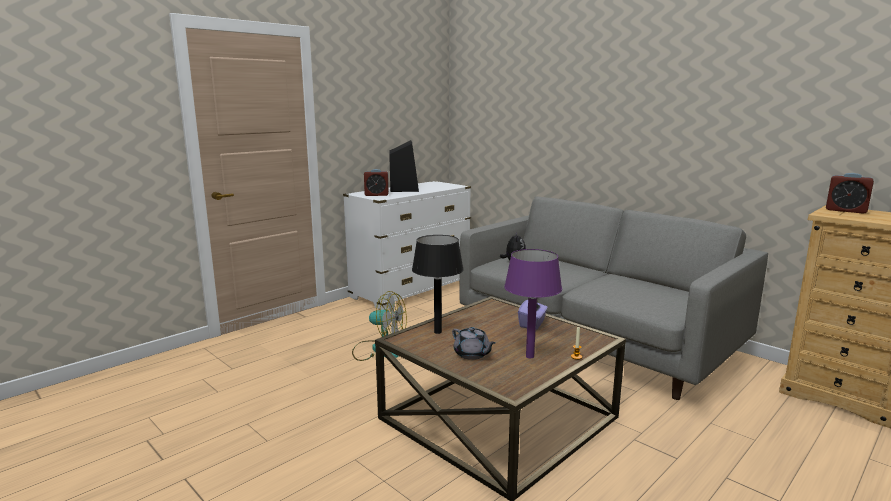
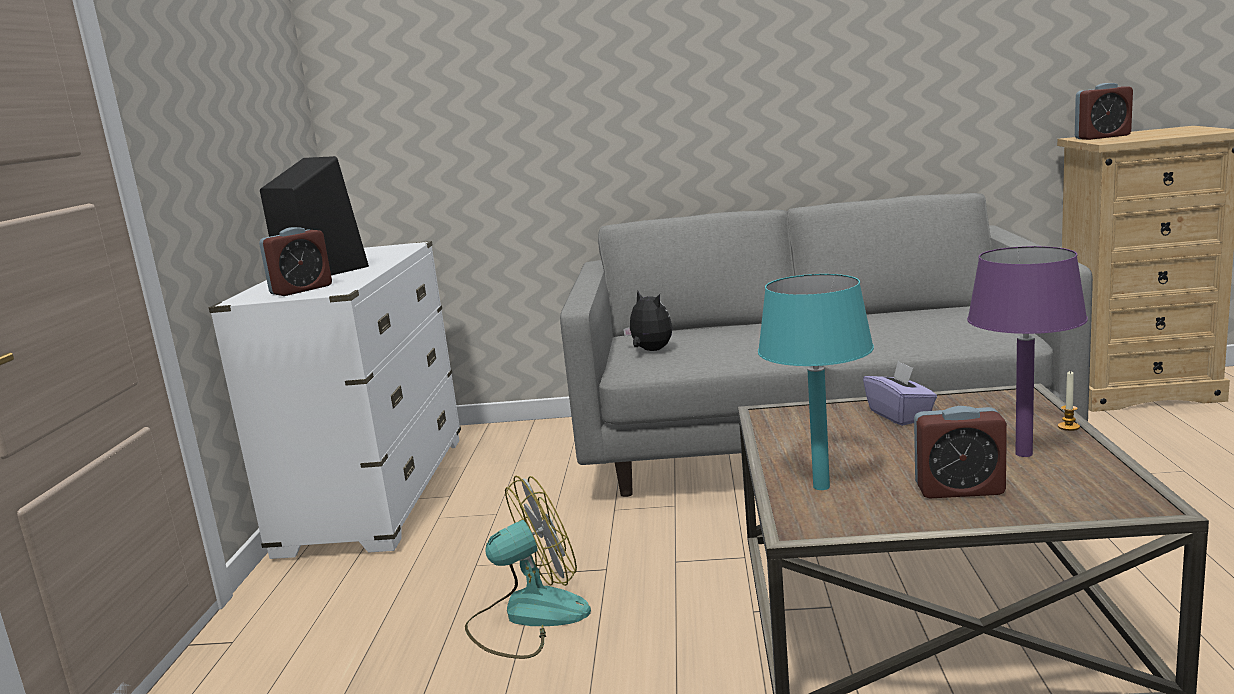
camera: 40 degrees left, 0 degrees up
black table lamp [412,235,464,334] -> turquoise table lamp [758,274,874,490]
grey teapot [452,327,495,360] -> alarm clock [914,406,1007,498]

